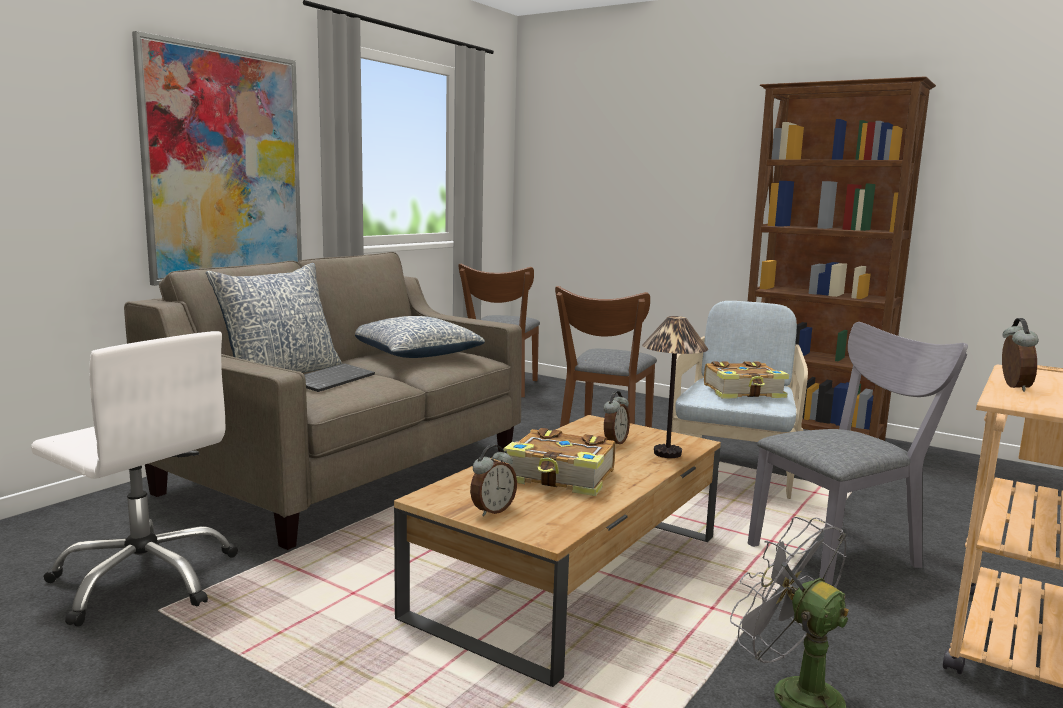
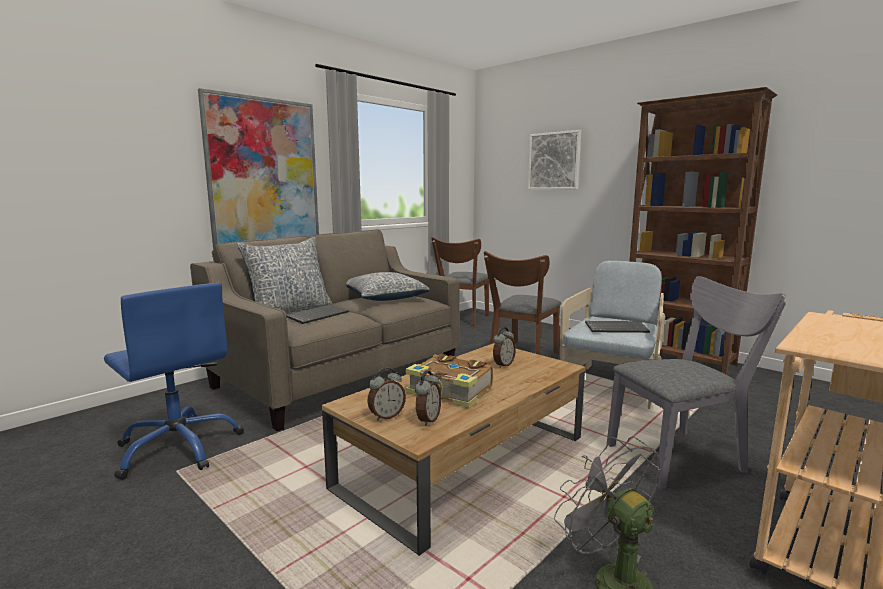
camera: 10 degrees right, 0 degrees up
white office chair [31,331,238,627] -> blue office chair [104,283,244,480]
table lamp [642,316,708,458] -> none
book [704,361,789,398] -> keyboard [585,321,650,333]
alarm clock [1002,318,1039,391] -> alarm clock moved to [415,371,441,426]
none -> picture [528,130,581,190]

